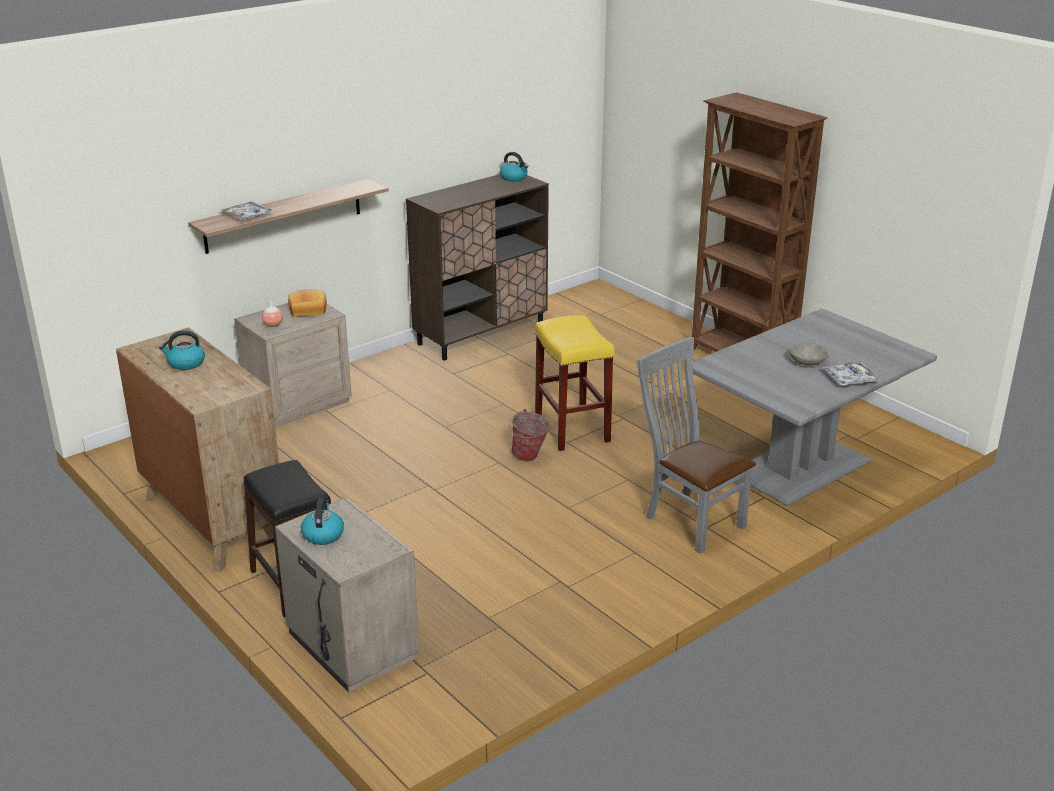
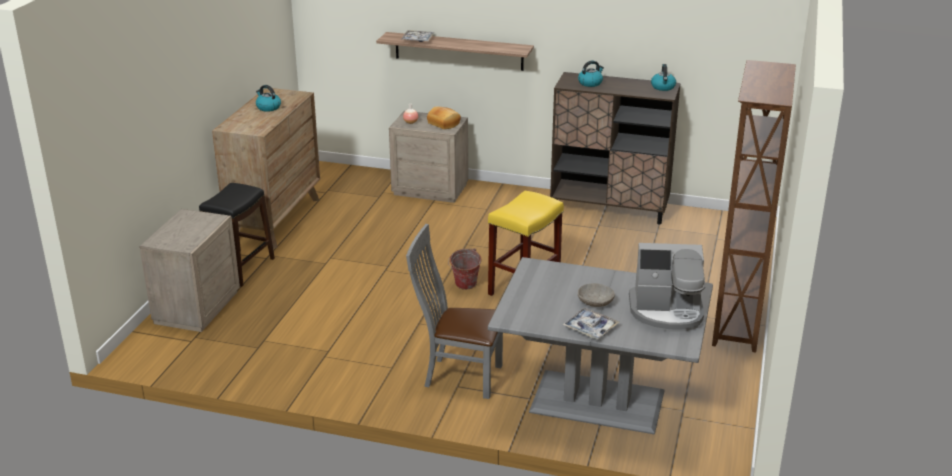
camera: 55 degrees right, 0 degrees up
kettle [301,498,344,545] -> kettle moved to [578,61,604,87]
grey chair [637,337,756,554] -> grey chair turned 90 degrees counterclockwise [406,224,503,399]
none -> coffee machine [629,243,705,332]

